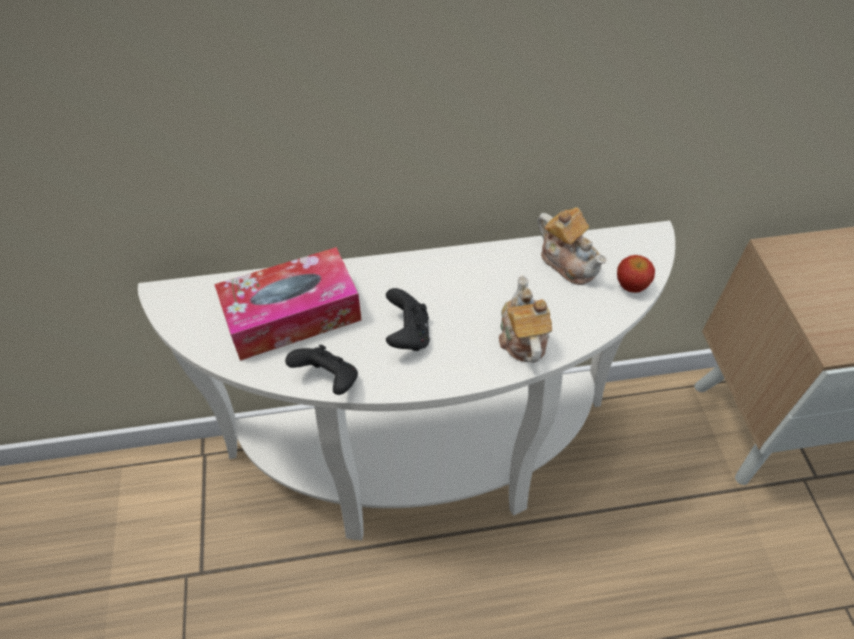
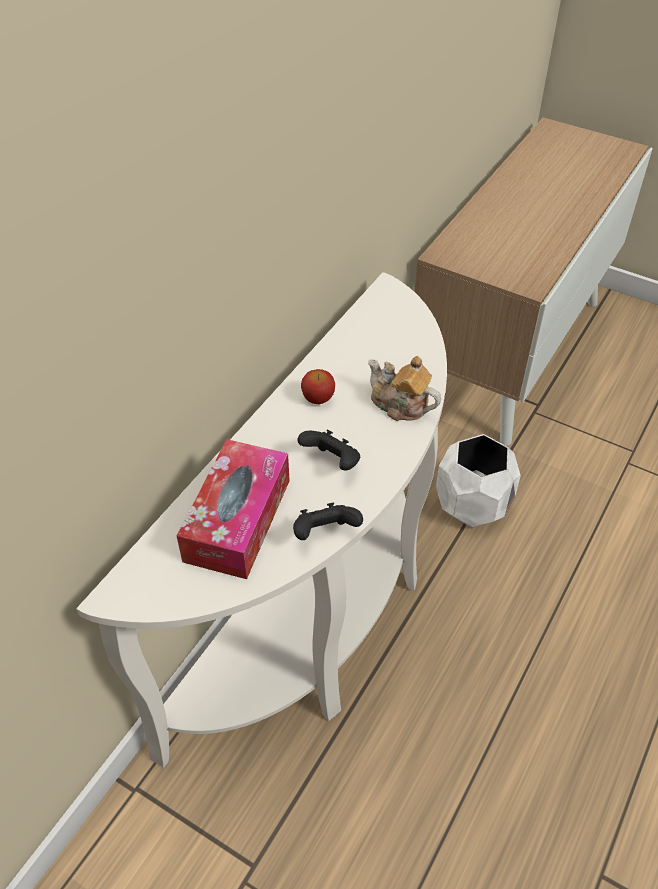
camera: 50 degrees left, 5 degrees down
teapot [537,207,607,285] -> none
apple [617,255,655,293] -> apple moved to [301,369,335,404]
none -> white planter [436,434,521,528]

